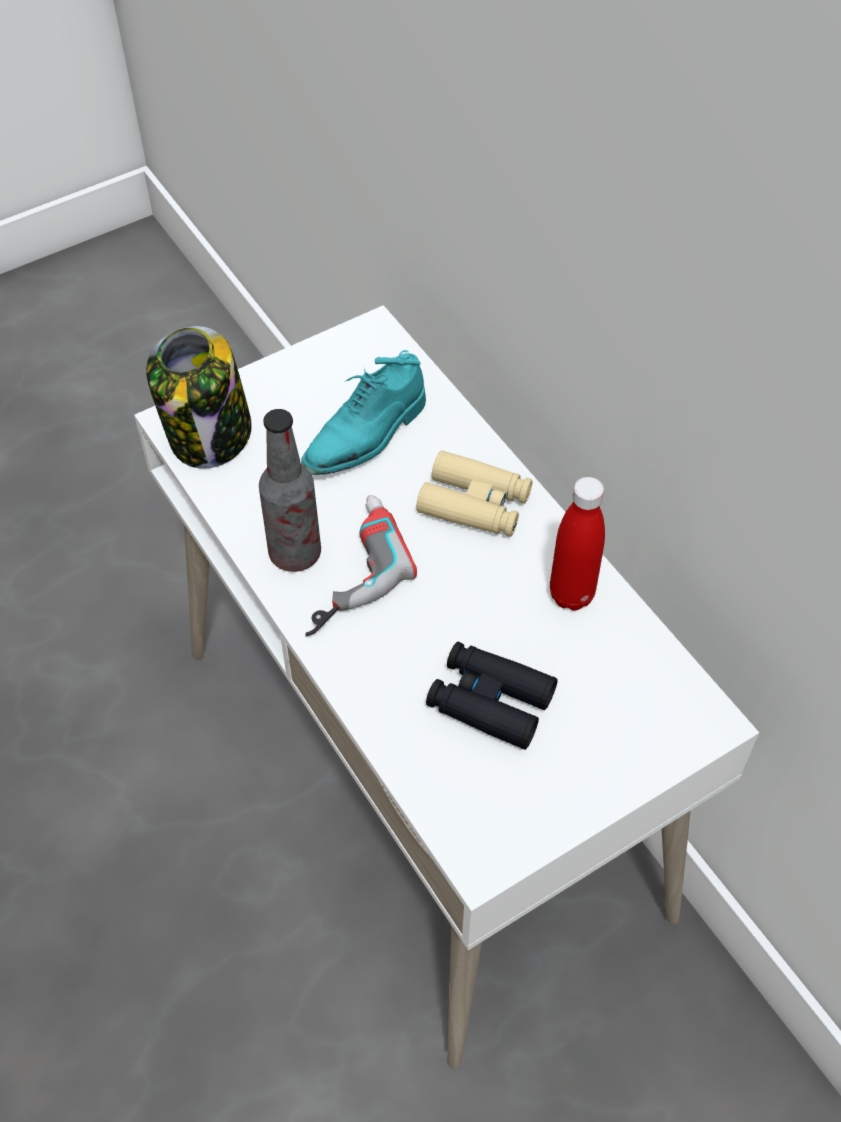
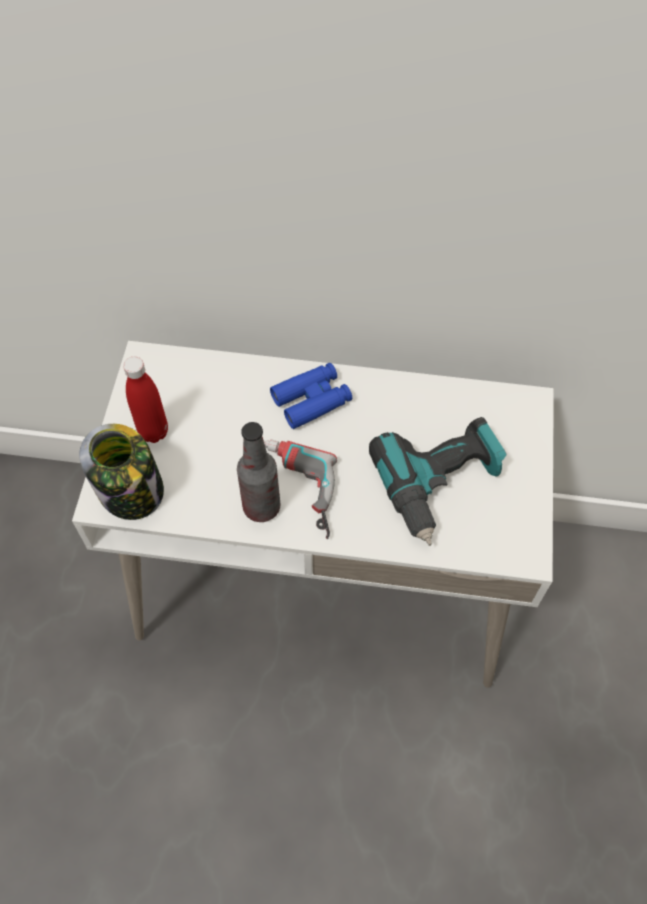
camera: 50 degrees left, 5 degrees up
turquoise shoe [301,350,426,475] -> none
beige binoculars [416,451,532,537] -> blue binoculars [270,363,352,429]
black binoculars [426,642,558,750] -> power drill [369,417,507,546]
red bottle [550,477,605,611] -> red bottle moved to [123,357,168,443]

